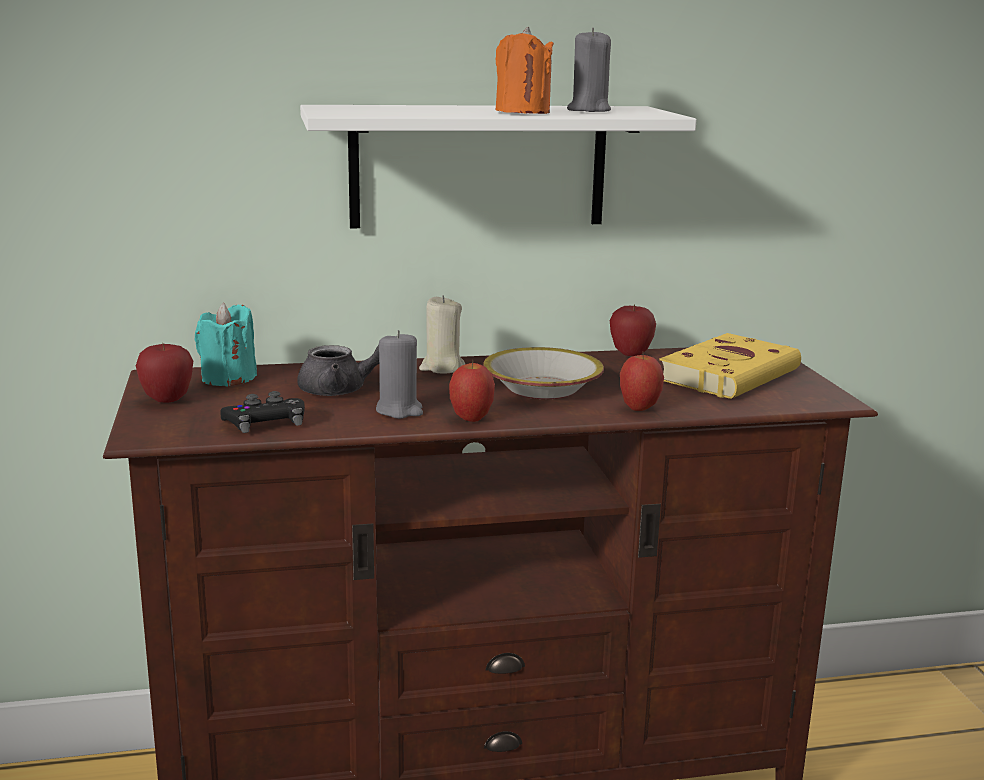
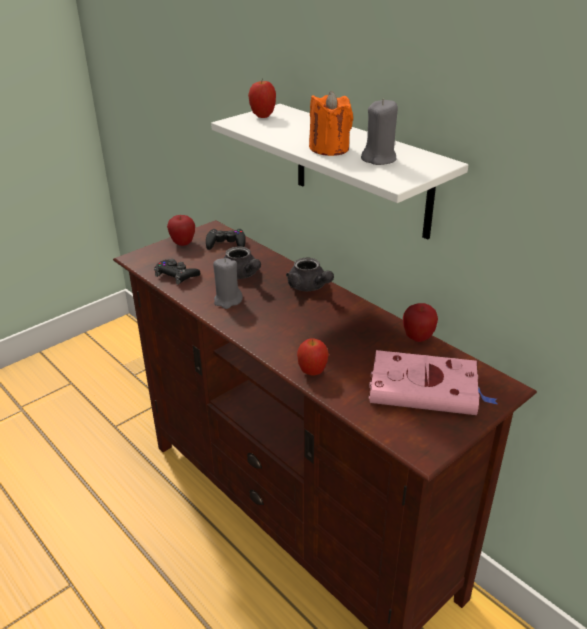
camera: 60 degrees right, 15 degrees up
turquoise candle [195,303,257,387] -> black game controller [206,229,246,250]
beige candle [419,295,465,373] -> grey teapot [286,258,334,291]
apple [449,360,495,422] -> apple moved to [248,81,276,118]
bowl [483,347,604,399] -> none
yellow book [659,333,801,399] -> pink book [369,350,497,415]

